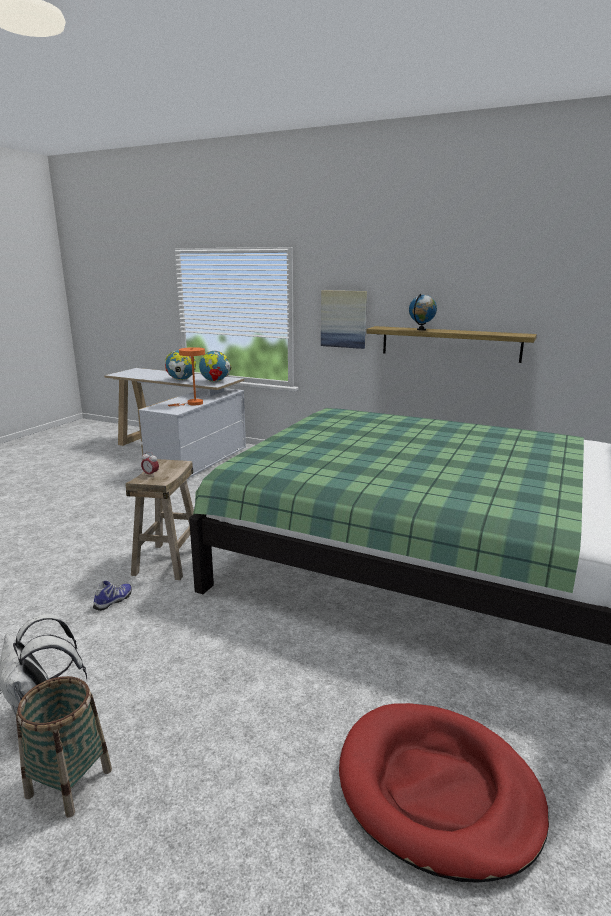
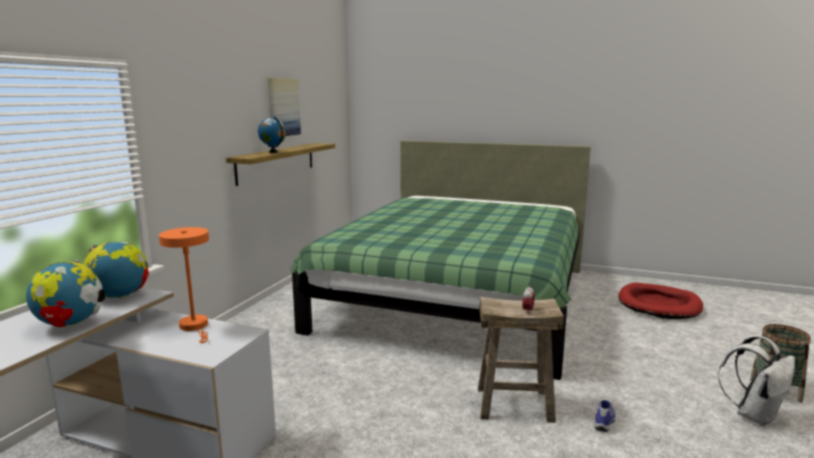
camera: 95 degrees left, 5 degrees down
shoe [93,581,132,611] -> shoe turned 90 degrees clockwise [595,400,615,432]
picture [321,290,367,349] -> picture moved to [268,78,301,136]

